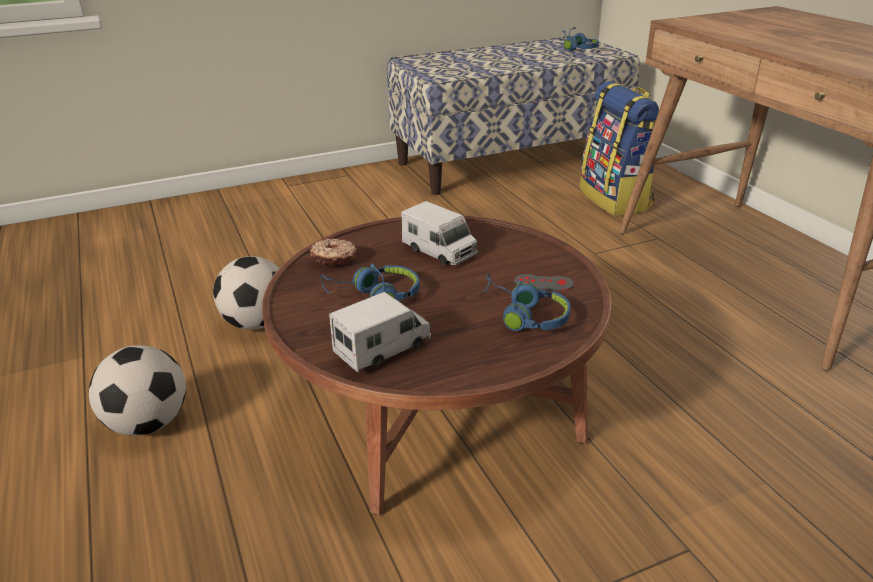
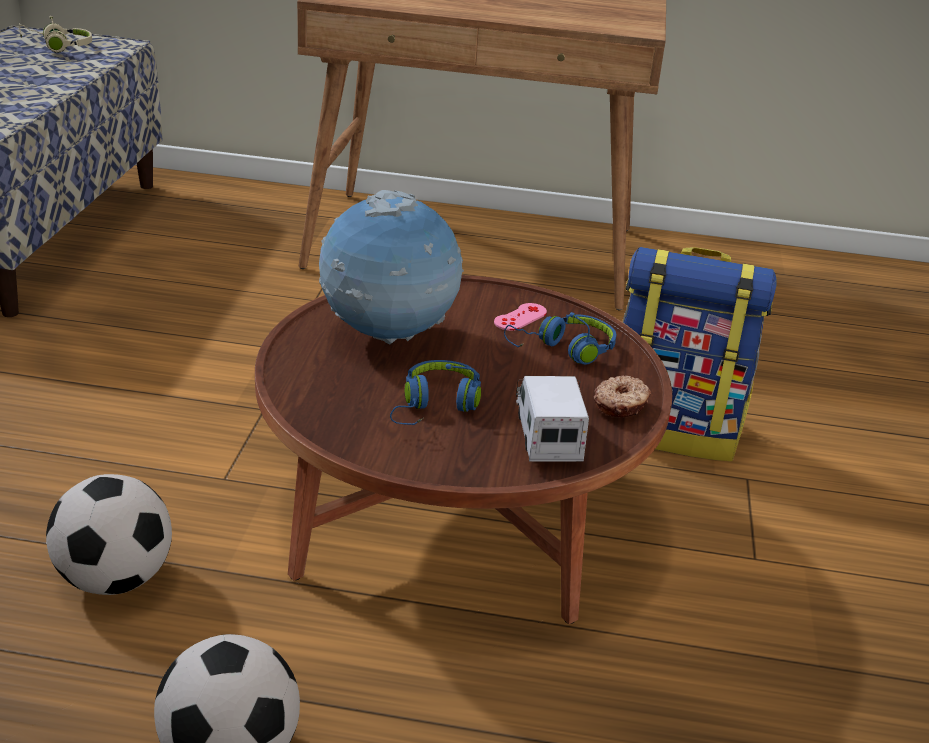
camera: 60 degrees left, 0 degrees up
donut [310,239,357,265] -> donut moved to [594,376,651,417]
toy truck [401,201,478,265] -> globe [319,190,464,345]
grey game controller [514,274,574,291] -> pink game controller [494,303,547,331]
blue headphones [559,27,599,51] -> beige headphones [19,16,92,52]
backpack [580,81,659,216] -> backpack moved to [623,247,777,462]

